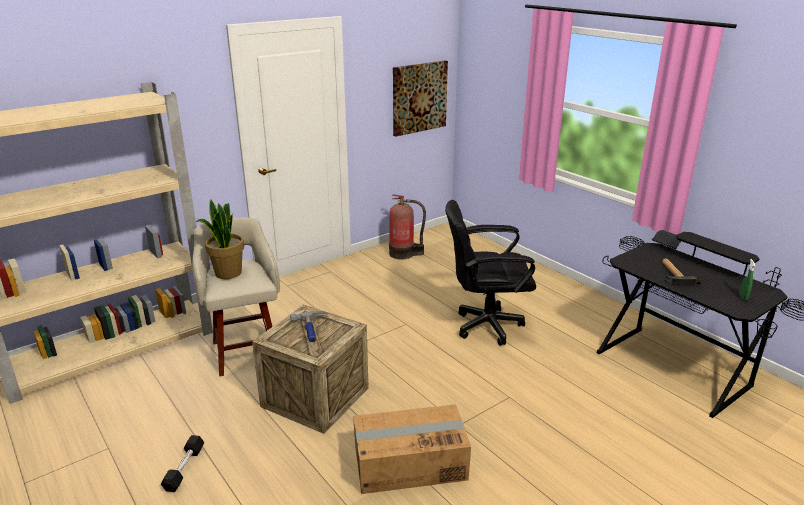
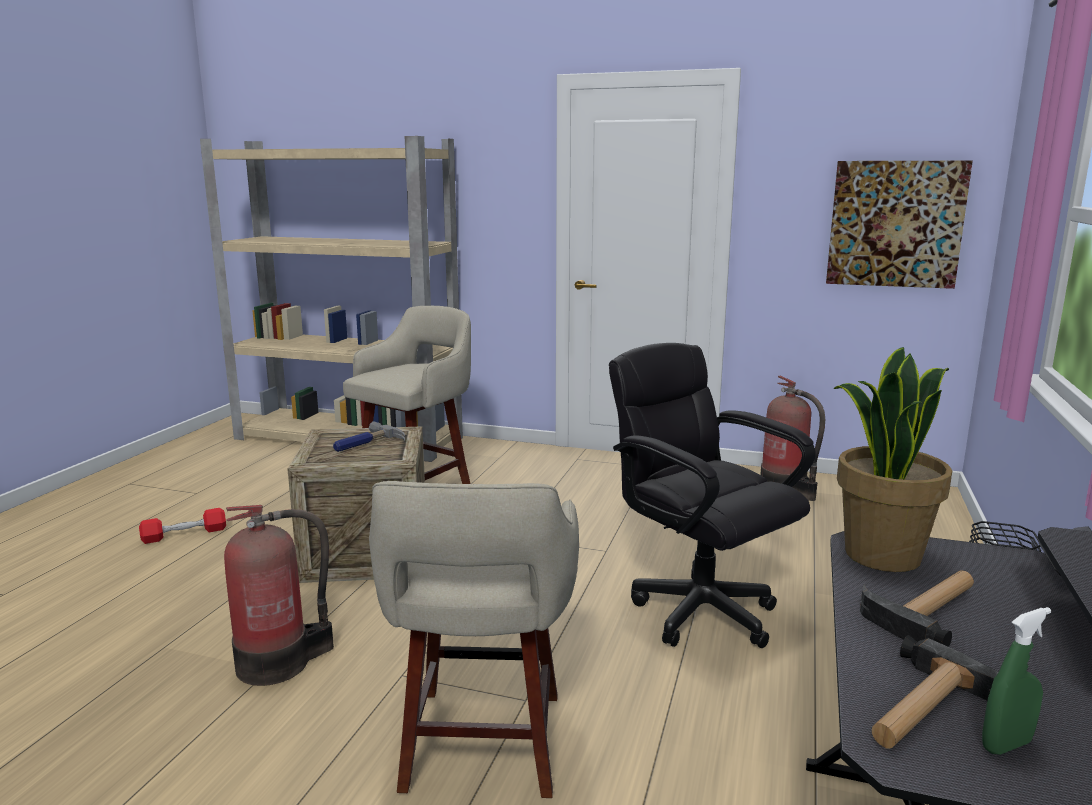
camera: 55 degrees right, 10 degrees down
black dumbbell [161,435,204,492] -> red dumbbell [139,508,226,544]
potted plant [196,199,244,279] -> potted plant moved to [834,347,953,572]
cardboard box [353,404,471,494] -> fire extinguisher [224,505,334,686]
none -> beige stool [369,481,579,798]
none -> hammer [872,635,999,749]

